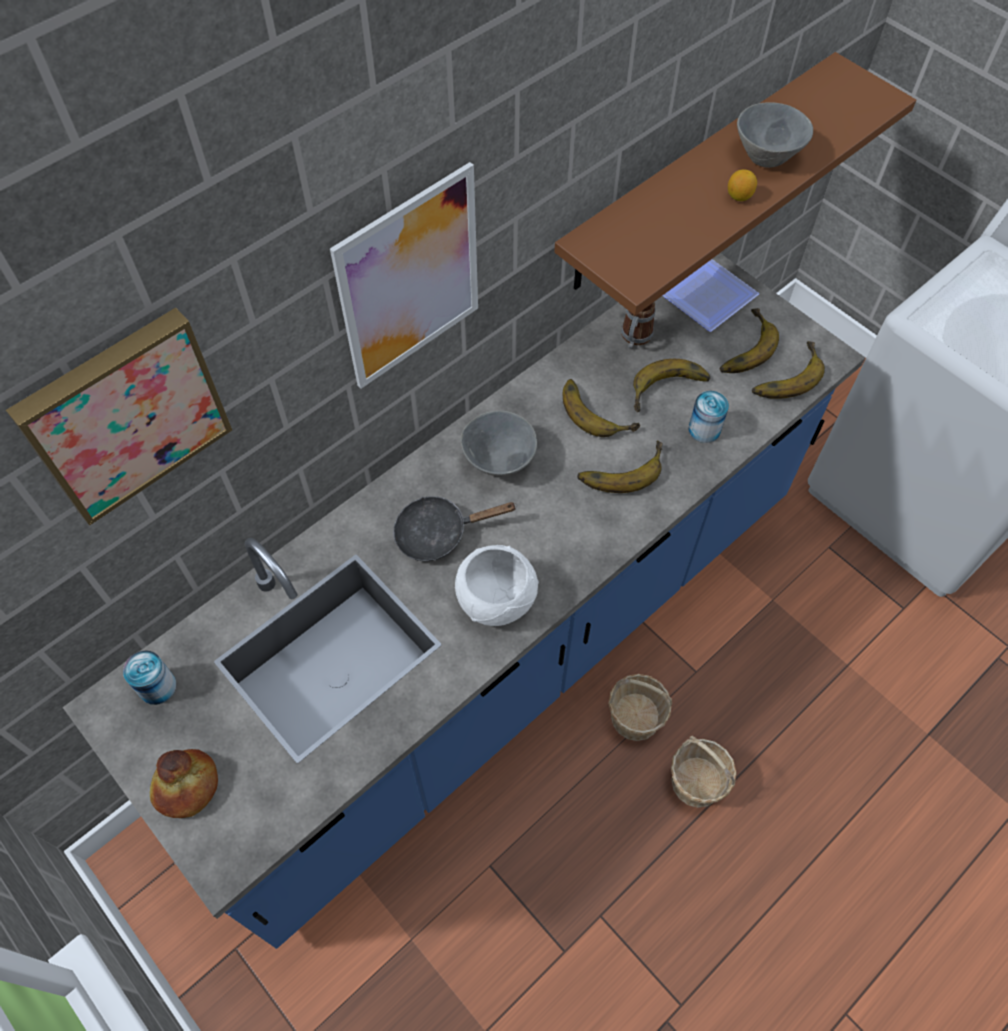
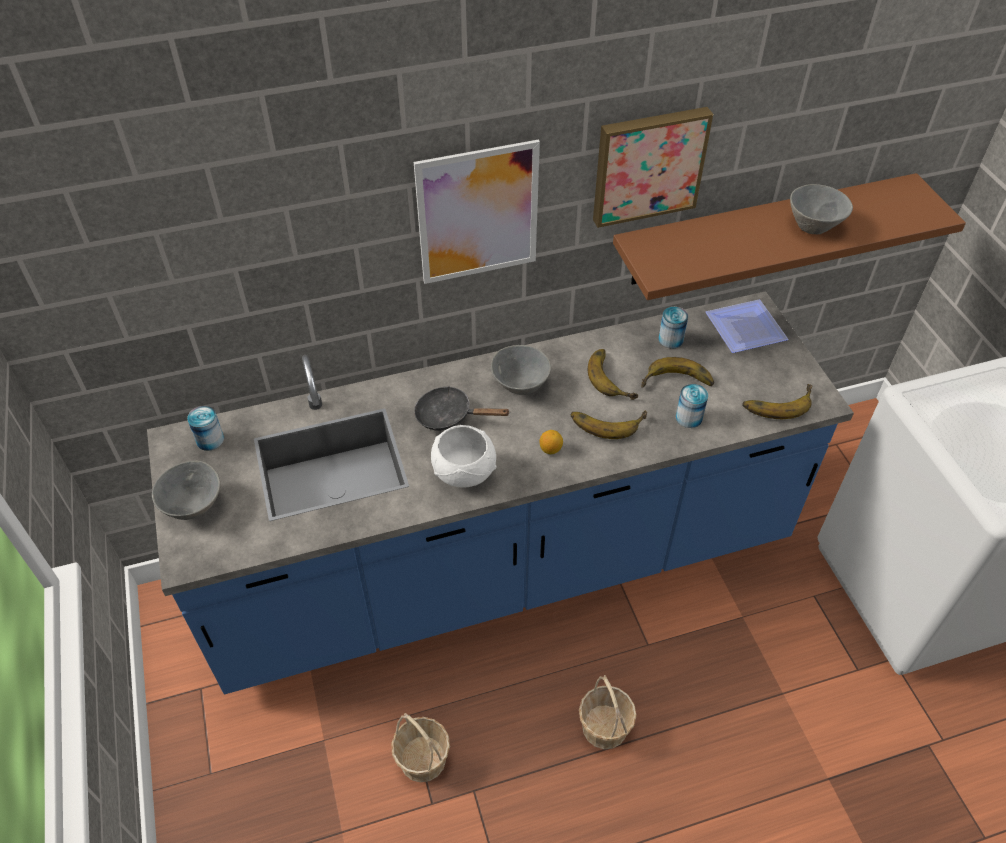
camera: 25 degrees right, 10 degrees down
picture [6,308,233,526] -> picture moved to [593,107,713,228]
bread [150,749,218,818] -> grey bowl [152,461,220,520]
basket [608,674,672,741] -> basket moved to [391,713,450,782]
mug [621,302,656,348] -> can [658,307,688,349]
banana [720,308,779,373] -> none
lemon [728,169,757,201] -> lemon moved to [540,430,563,454]

